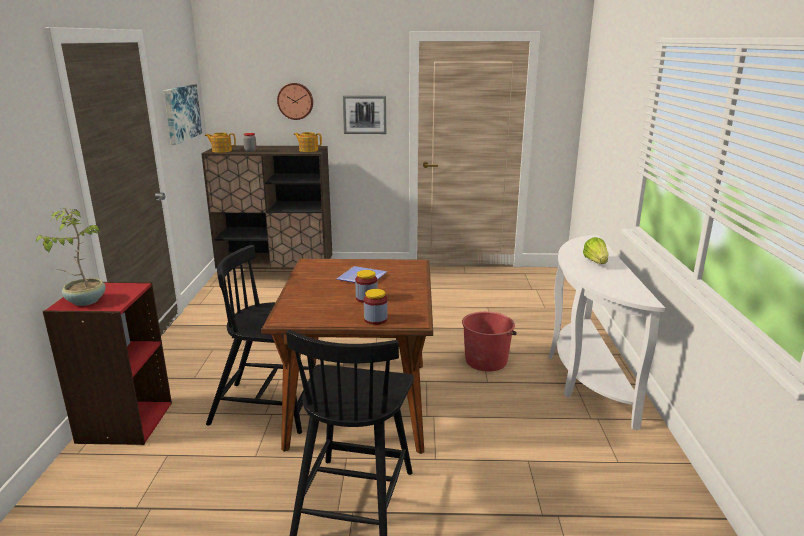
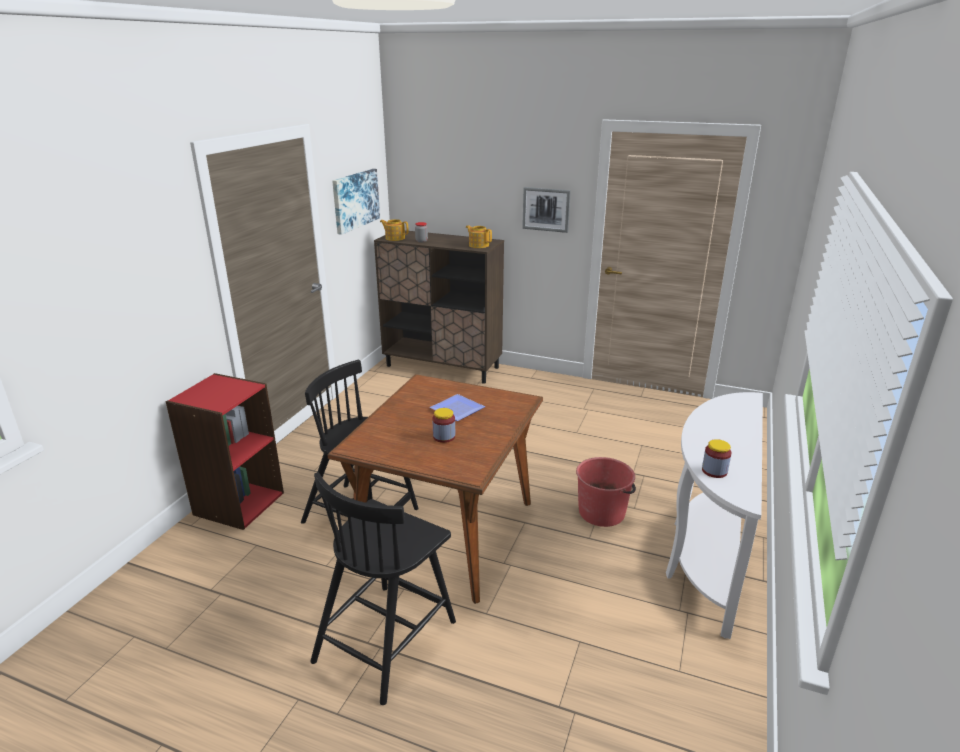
camera: 20 degrees right, 5 degrees up
potted plant [36,208,106,306] -> none
wall clock [277,83,313,120] -> none
jar [364,289,388,325] -> jar moved to [702,439,732,478]
lettuce [583,237,609,264] -> none

